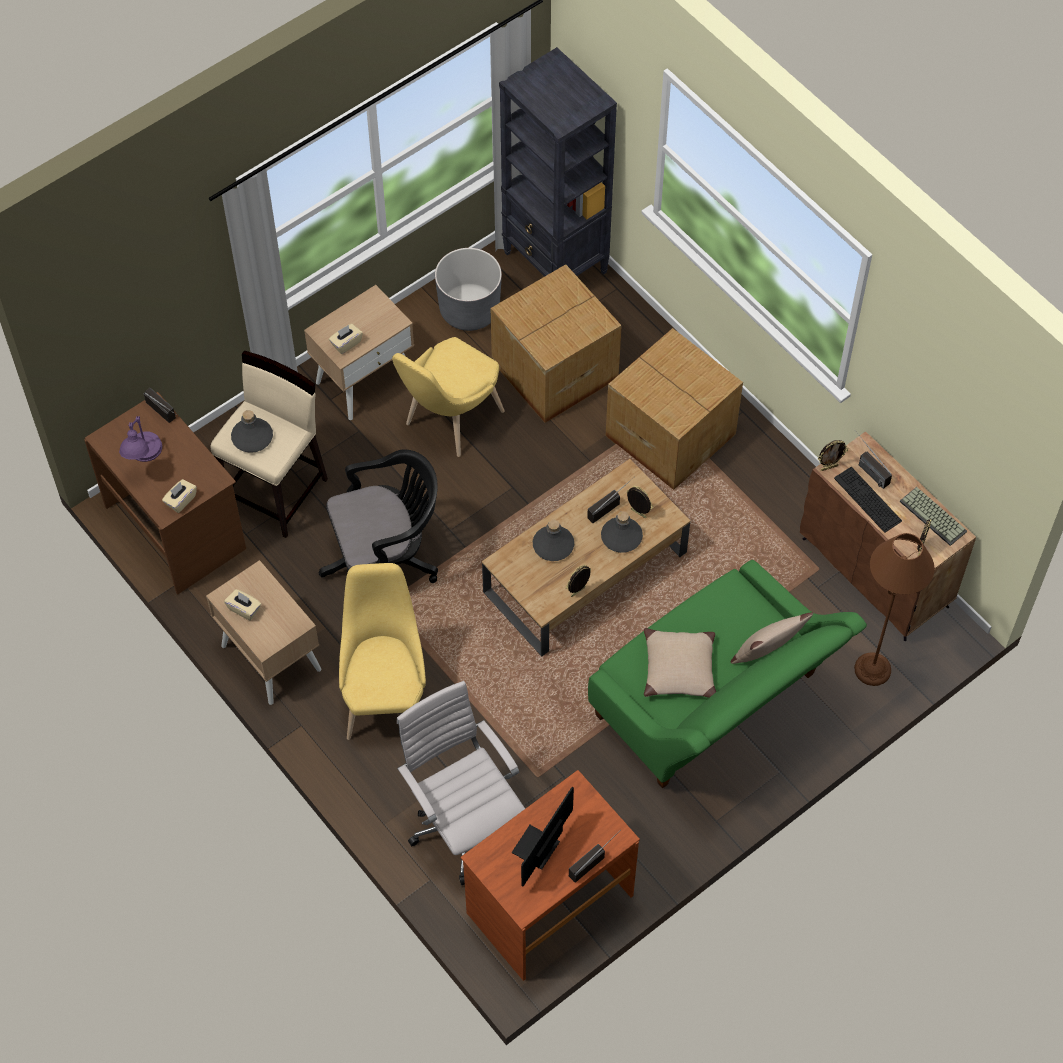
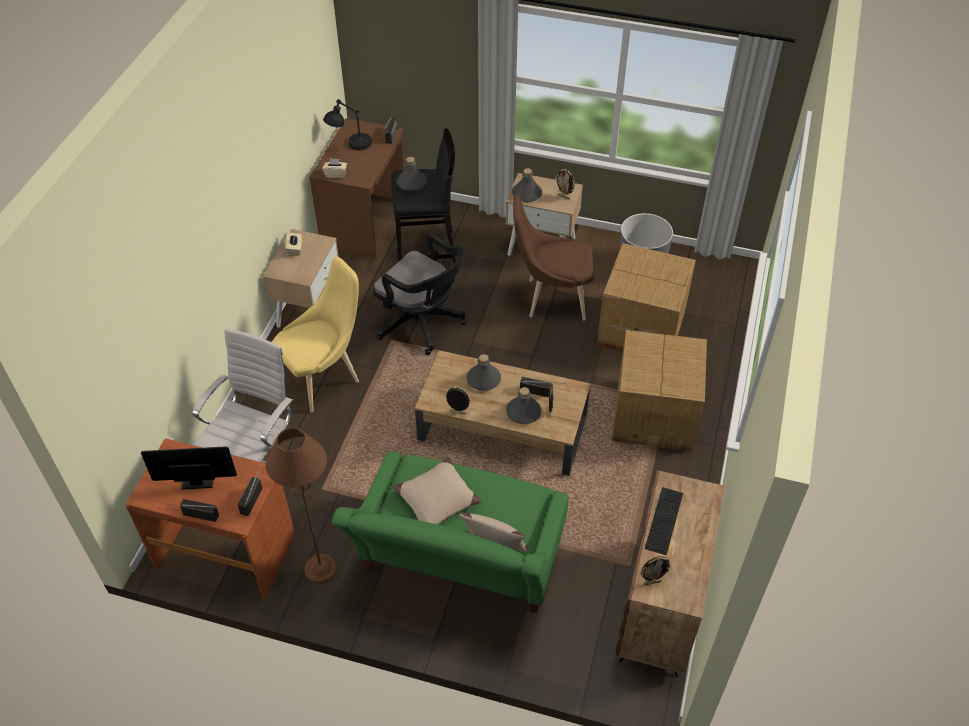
camera: 55 degrees right, 10 degrees down
purple table lamp [119,416,162,462] -> black table lamp [323,99,372,150]
beige stool [211,351,328,538] -> black stool [391,129,456,264]
beige tissue box [329,324,363,354] -> grey bottle [512,168,542,202]
yellow chair [392,337,505,457] -> brown chair [513,195,594,320]
black bookcase [499,47,617,277] -> none
picture frame [818,440,848,471] -> picture frame moved to [555,169,575,200]
brown floor lamp [854,533,934,686] -> brown floor lamp moved to [266,428,337,584]
radio [856,432,892,489] -> radio moved to [238,458,264,516]
keyboard [900,487,967,546] -> none

